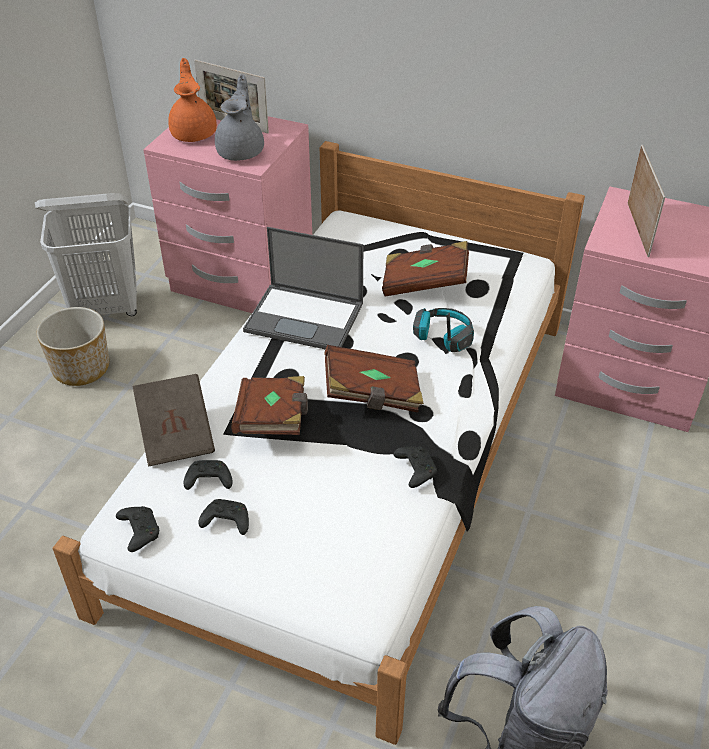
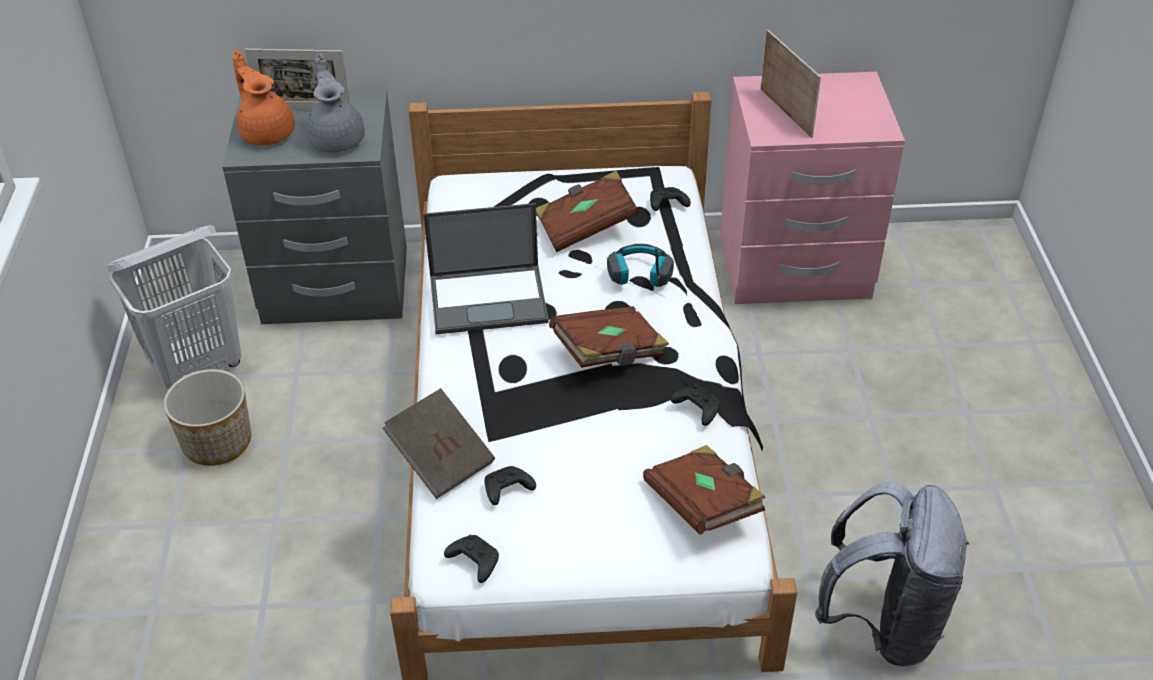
camera: 25 degrees left, 0 degrees up
pink nightstand [143,116,312,313] -> grey nightstand [222,90,407,324]
black game controller [199,499,249,535] -> black game controller moved to [650,187,691,211]
brown book [231,376,308,435] -> brown book moved to [643,445,766,535]

